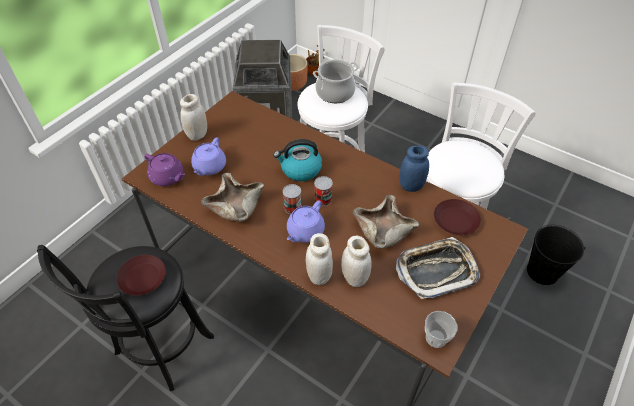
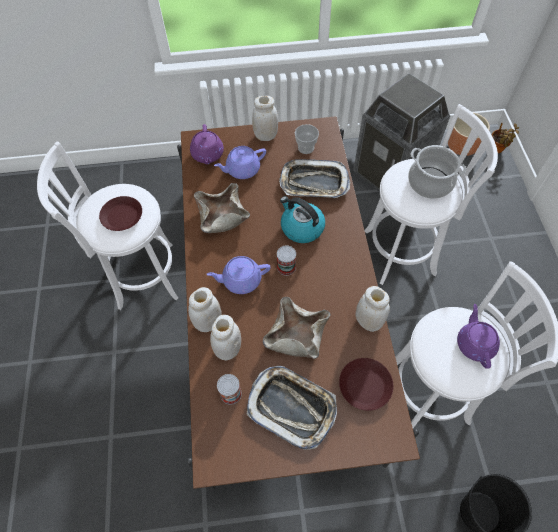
camera: 50 degrees right, 10 degrees up
black stool [37,245,214,391] -> white stool [37,141,178,310]
can [283,184,302,214] -> can moved to [217,374,242,405]
blue jar [399,146,429,192] -> white jar [356,286,390,332]
cup [425,311,457,348] -> cup moved to [295,124,319,154]
none -> tray [279,159,350,198]
none -> purple teapot [457,304,500,369]

